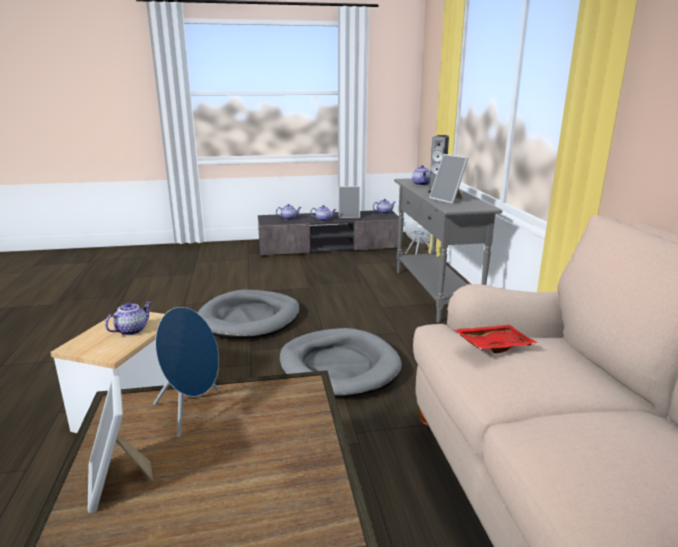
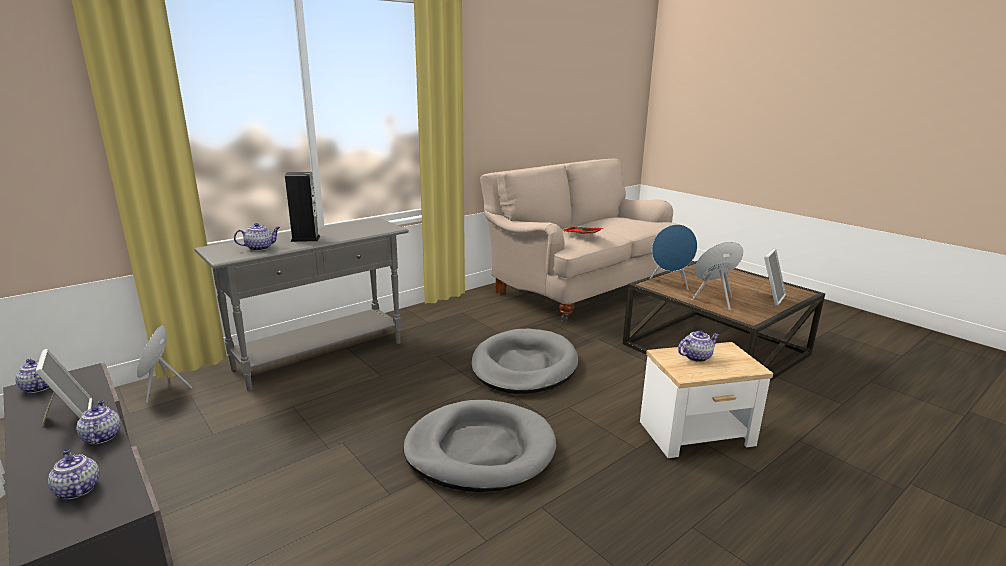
camera: 120 degrees left, 0 degrees up
teapot [105,302,152,335] -> teapot turned 150 degrees clockwise [678,331,719,362]
picture frame [429,154,468,204] -> none
none -> blue speaker [650,224,698,290]

